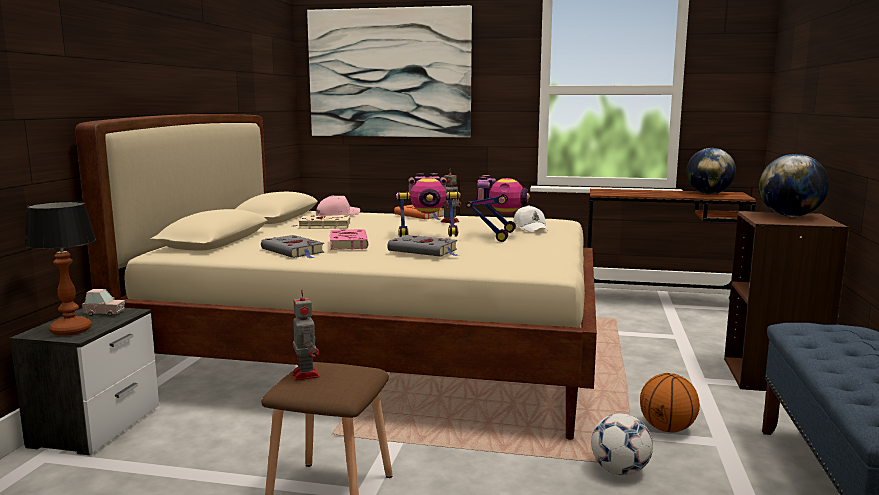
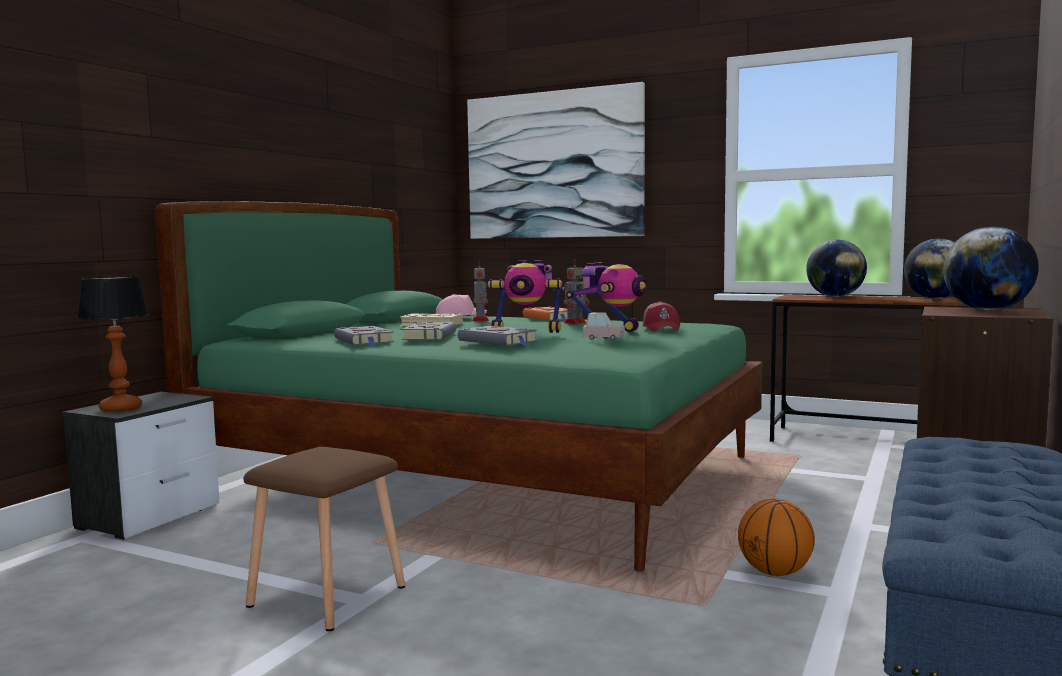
camera: 15 degrees right, 5 degrees down
beige bed [75,114,597,440] -> green bed [155,201,762,572]
pink toy car [82,289,125,316] -> pink toy car moved to [583,312,625,340]
toy robot [292,290,320,381] -> toy robot moved to [472,264,489,321]
pink book [330,229,369,250] -> grey book [401,322,456,340]
white cap [513,205,548,232] -> red cap [642,301,680,332]
football [591,413,653,475] -> none
none -> globe [806,240,867,297]

